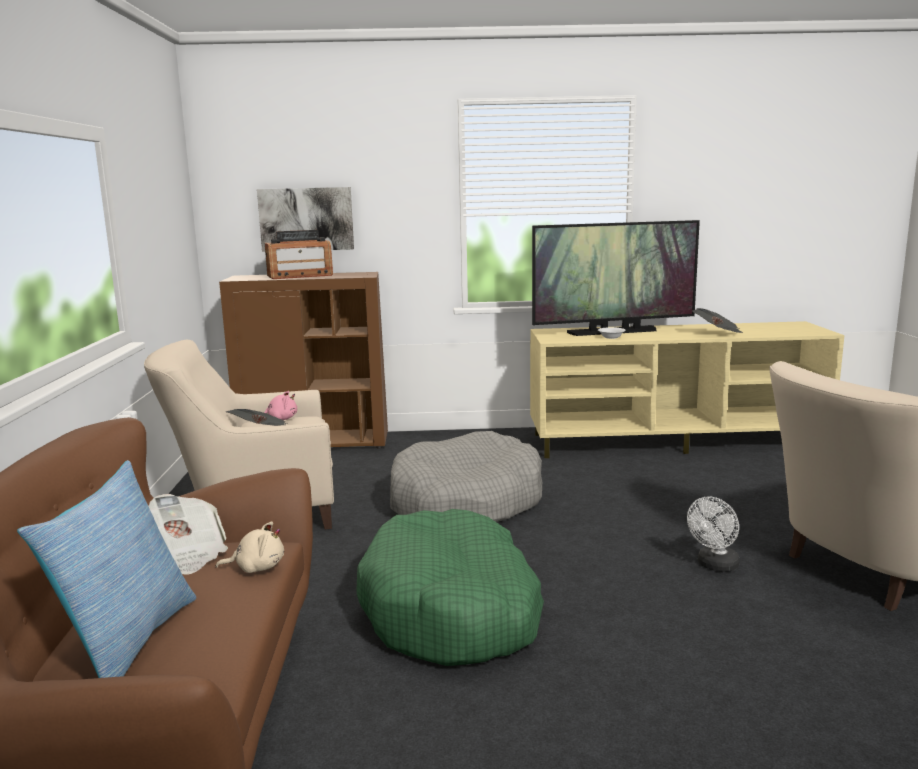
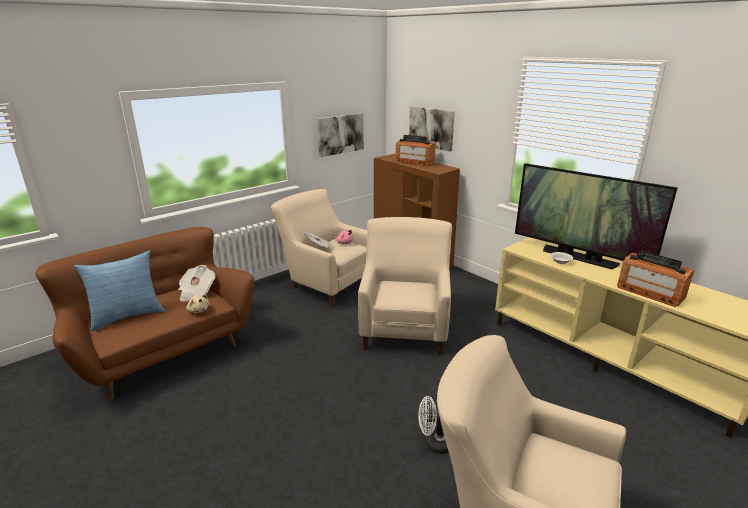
camera: 50 degrees right, 10 degrees up
green dog bed [356,509,544,666] -> none
grey dog bed [390,431,543,522] -> beige armchair [358,217,452,355]
newspaper [692,308,744,333] -> radio [617,250,694,307]
none -> picture [317,113,364,157]

